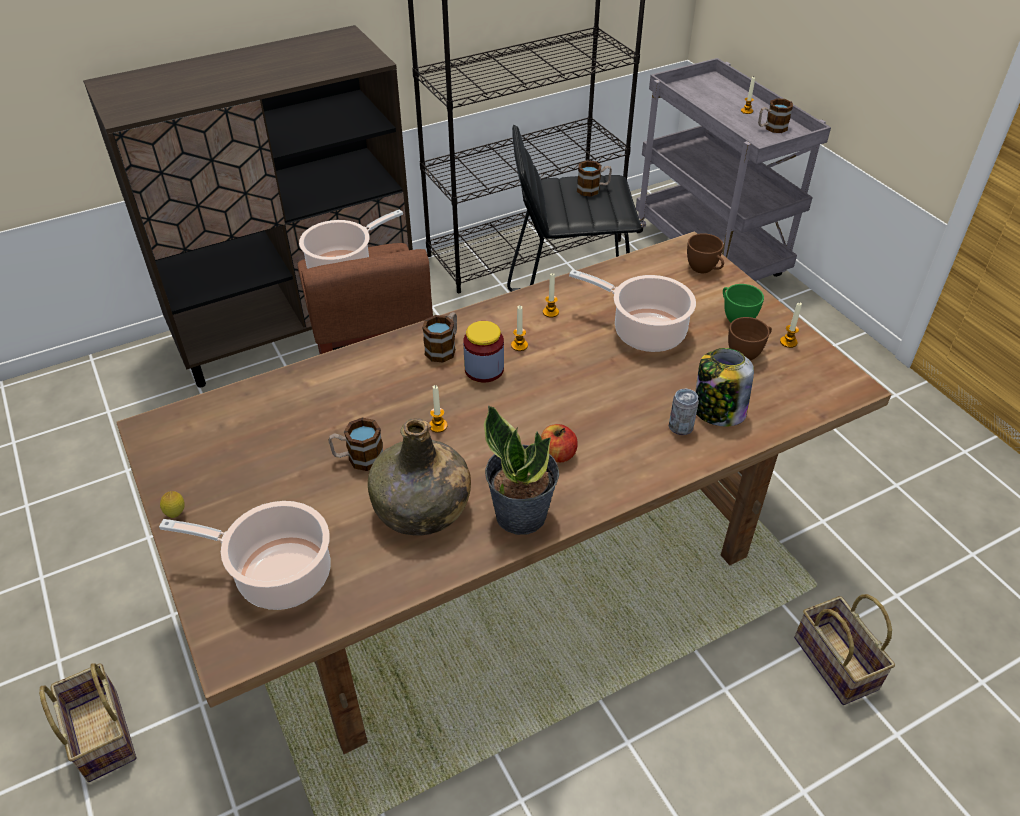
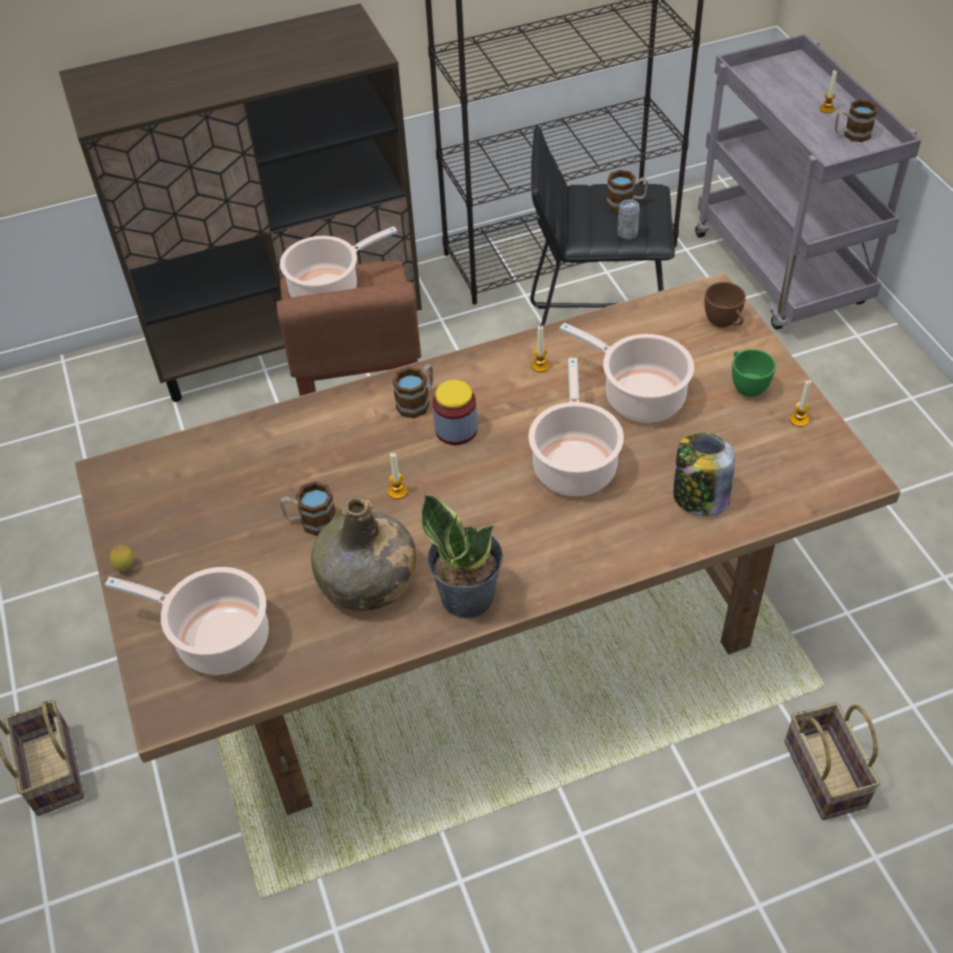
camera: 10 degrees right, 5 degrees up
candle [511,305,528,351] -> none
apple [541,424,578,462] -> none
can [669,389,699,435] -> can moved to [617,199,640,240]
brown cup [728,317,772,361] -> none
none -> cooking pot [528,358,624,496]

